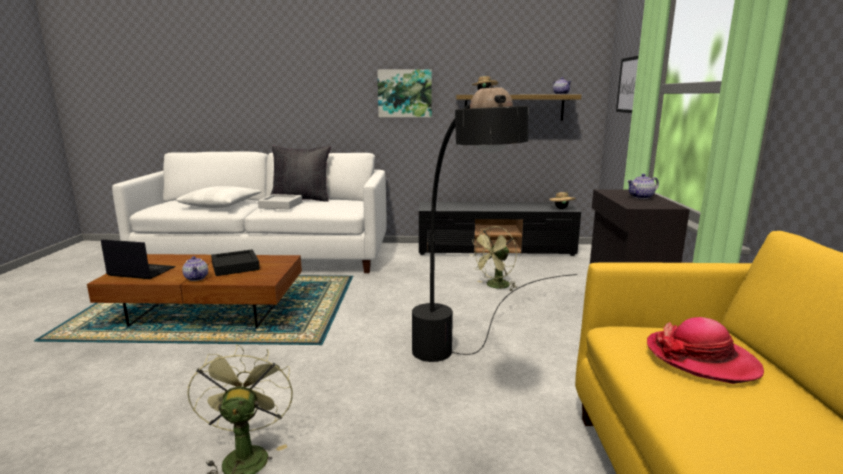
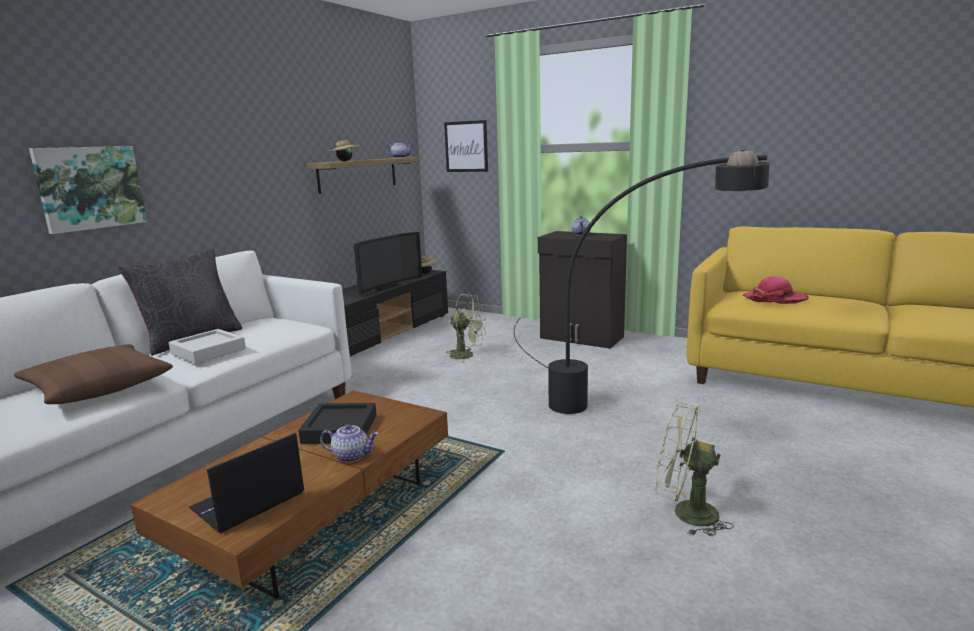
camera: 60 degrees left, 0 degrees up
white pillow [176,186,262,208] -> brown pillow [14,344,173,404]
picture [377,70,432,117] -> picture moved to [29,146,147,234]
green fan [470,226,517,291] -> green fan turned 60 degrees counterclockwise [447,294,486,363]
none -> television [354,232,422,295]

